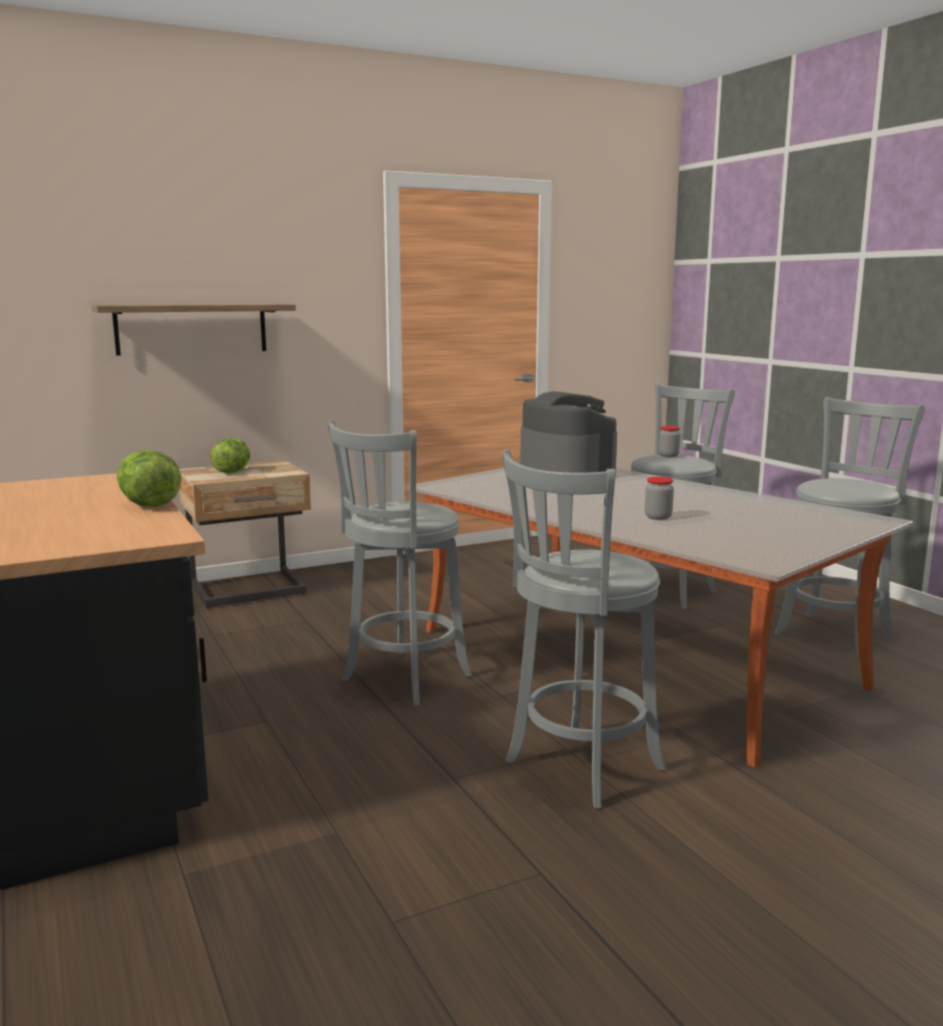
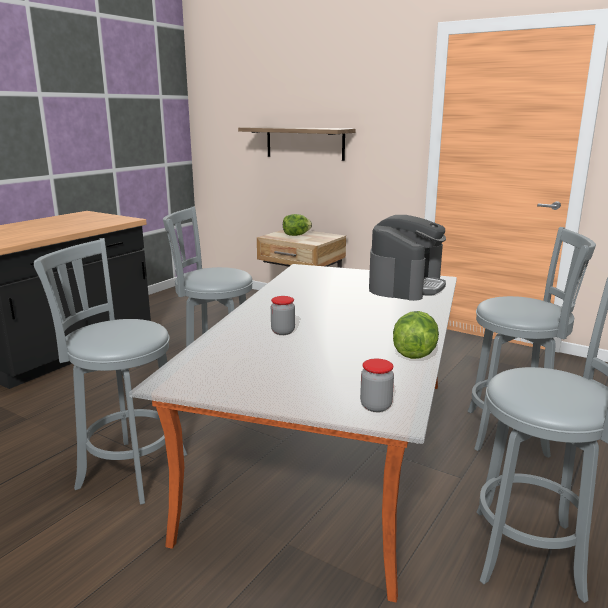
camera: 60 degrees right, 5 degrees up
lettuce [117,450,181,507] -> lettuce moved to [393,311,439,359]
jar [659,426,680,458] -> jar moved to [360,359,394,412]

